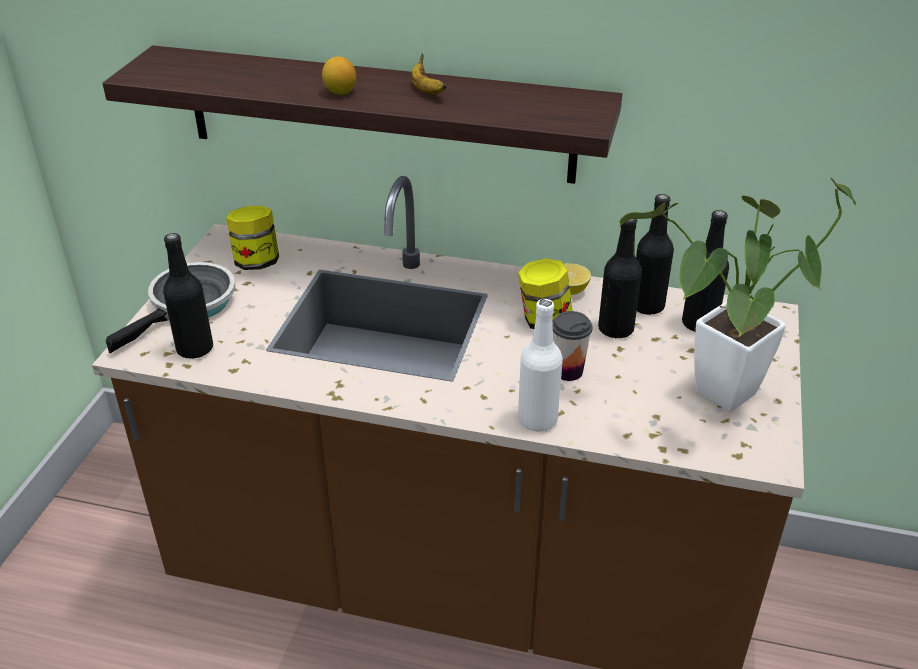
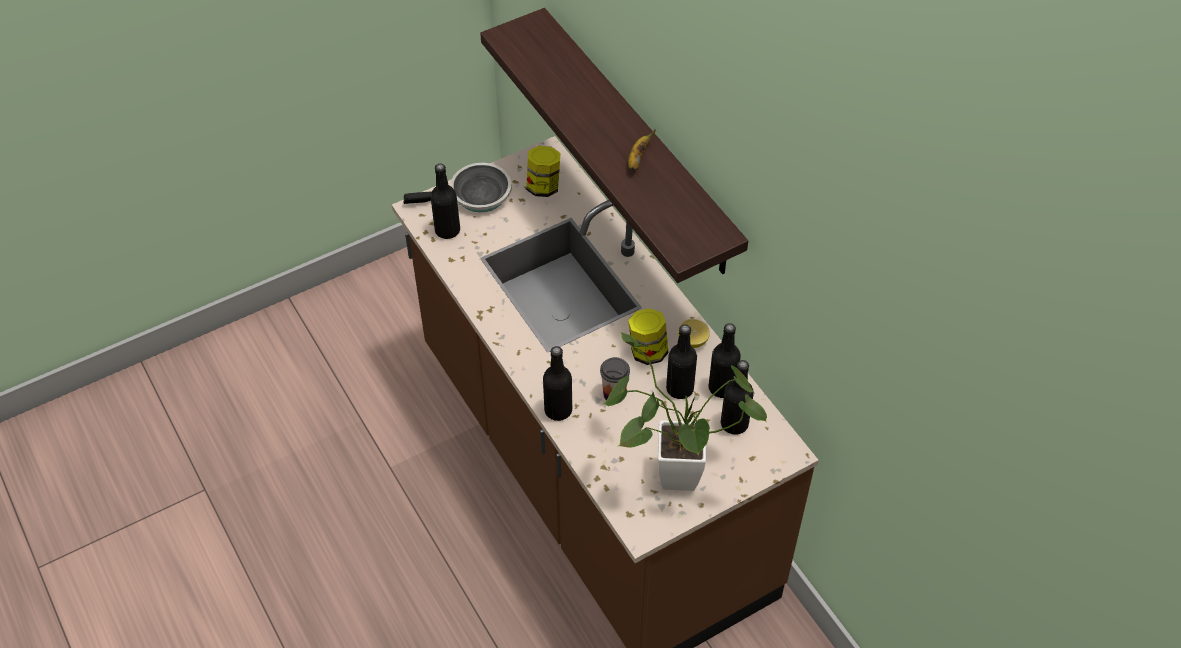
camera: 45 degrees right, 15 degrees up
lemon [322,57,356,95] -> none
white bottle [518,299,563,432] -> black bottle [543,346,572,421]

